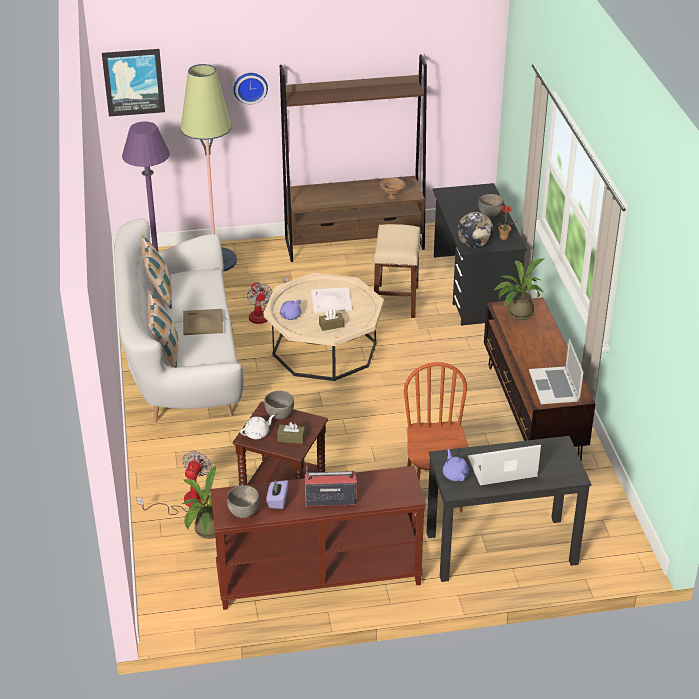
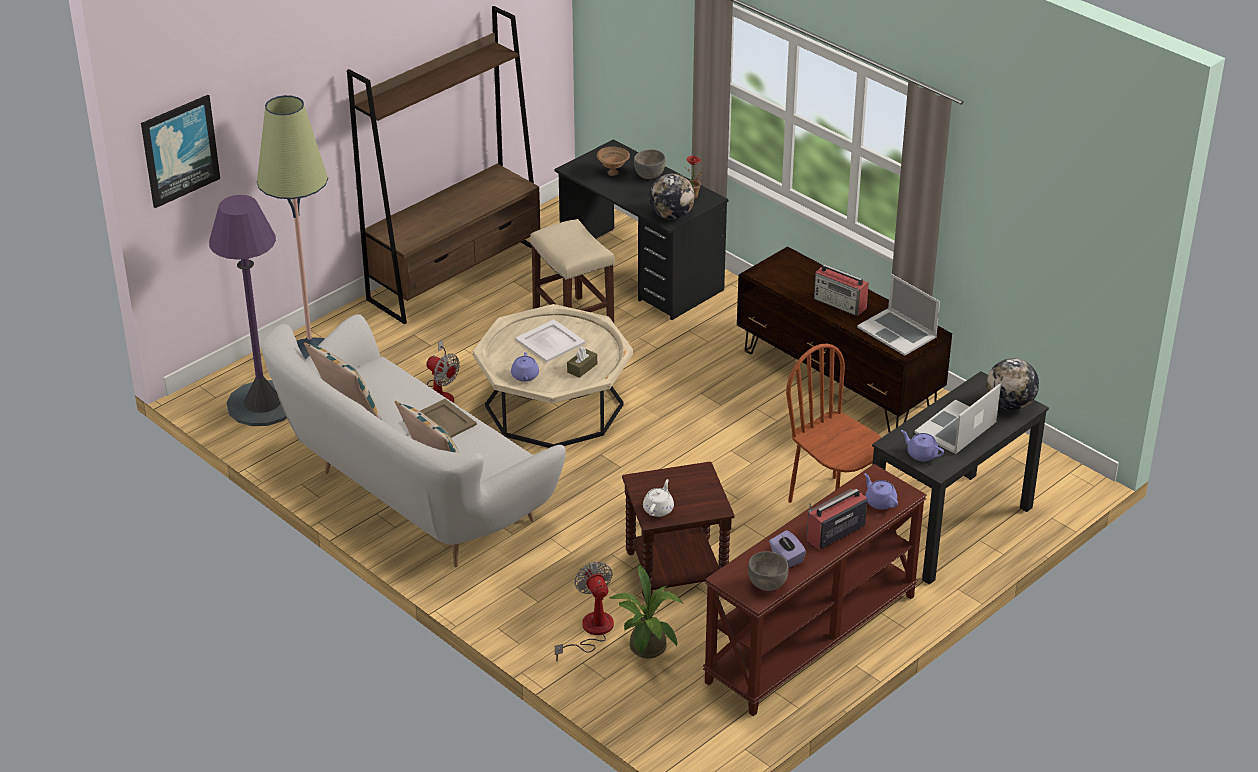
camera: 35 degrees left, 0 degrees up
wall clock [233,73,268,104] -> none
grey bowl [264,391,294,419] -> none
brown tissue box [277,422,305,444] -> none
brown bowl [380,177,406,199] -> brown bowl moved to [597,147,630,176]
potted plant [494,259,544,320] -> none
none -> radio [814,264,869,316]
none -> purple teapot [864,473,898,510]
none -> globe [987,358,1039,410]

